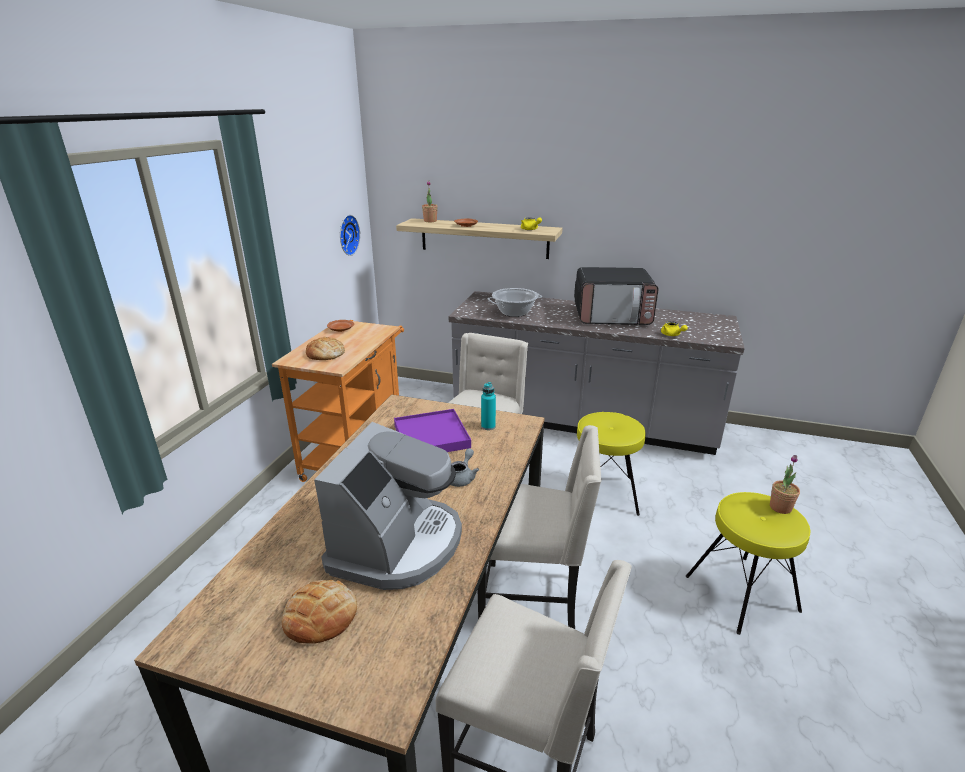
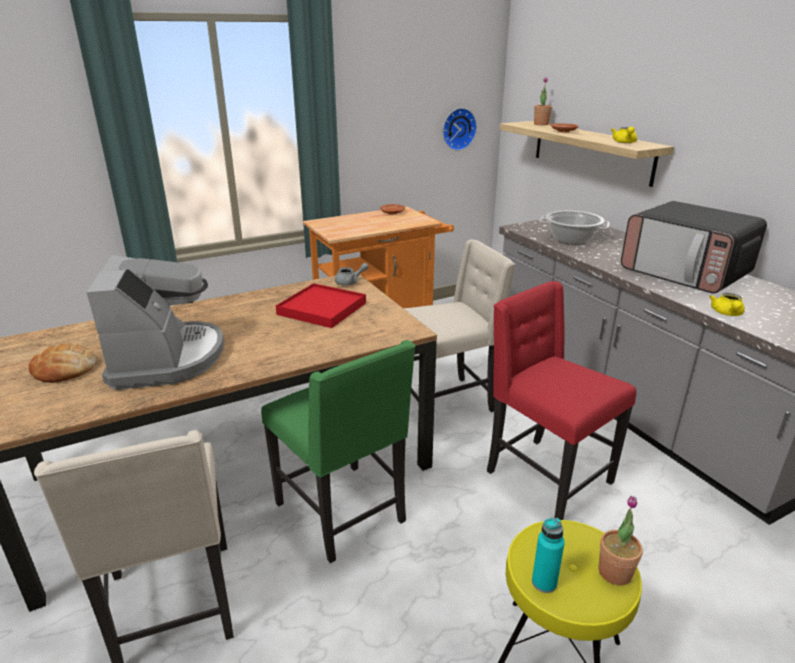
camera: 45 degrees right, 0 degrees up
bread [306,337,345,360] -> none
coffee machine [314,422,462,590] -> coffee machine turned 75 degrees counterclockwise [86,255,224,390]
purple tray [394,409,471,452] -> red tray [276,283,366,328]
grey teapot [448,448,479,487] -> grey teapot moved to [335,263,369,286]
beige chair [477,425,601,629] -> green chair [261,340,415,563]
turquoise bottle [481,382,496,430] -> turquoise bottle moved to [532,518,565,593]
yellow stool [577,412,646,516] -> red chair [487,281,636,520]

